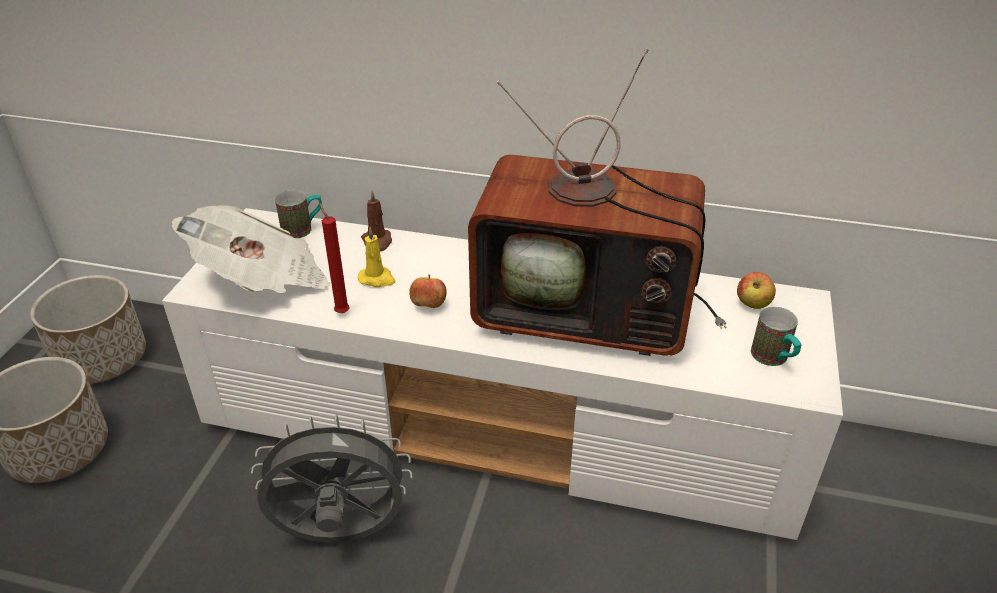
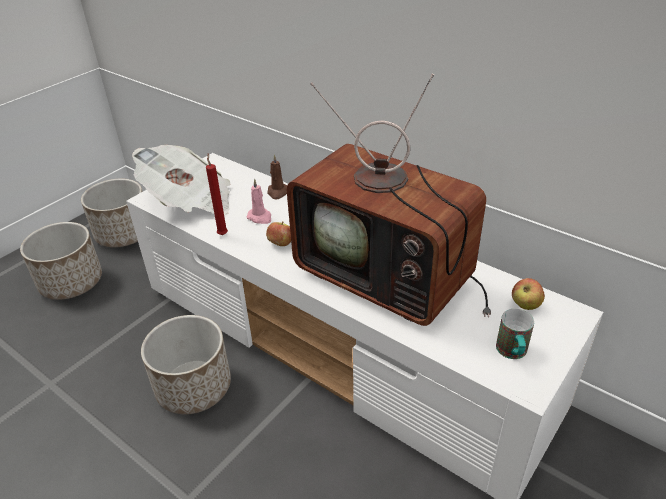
camera: 25 degrees right, 0 degrees up
grey fan [251,415,412,542] -> planter [141,315,231,414]
mug [275,190,322,238] -> none
yellow candle [358,227,395,287] -> pink candle [246,179,271,224]

